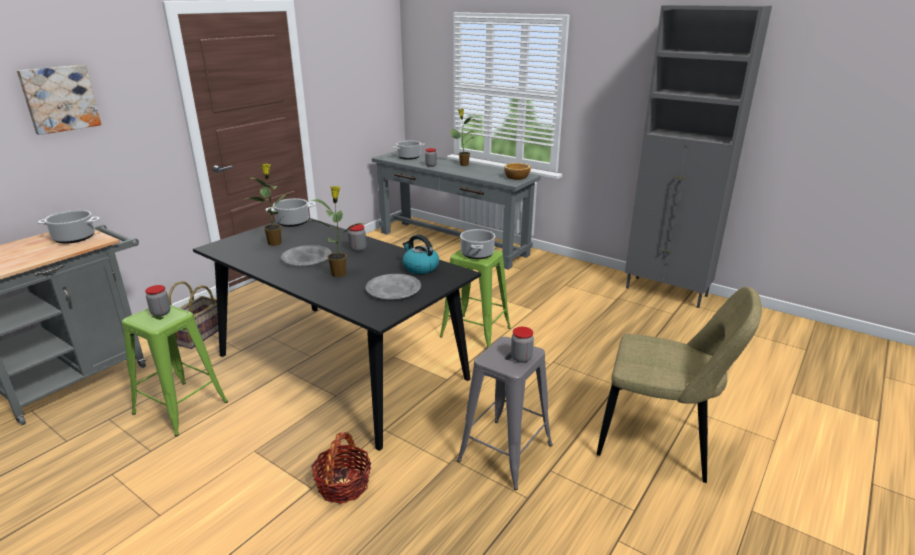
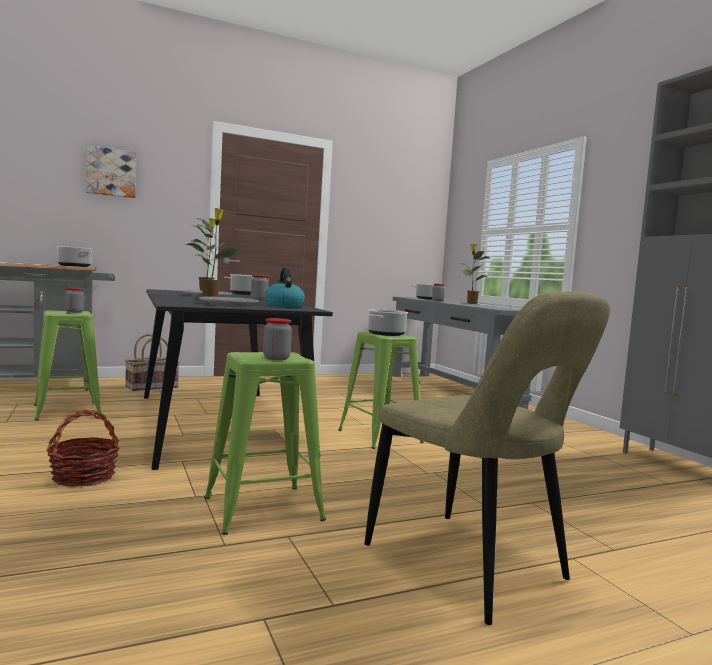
camera: 30 degrees right, 20 degrees down
grey stool [457,337,553,490] -> green stool [204,352,326,535]
bowl [504,163,531,180] -> none

